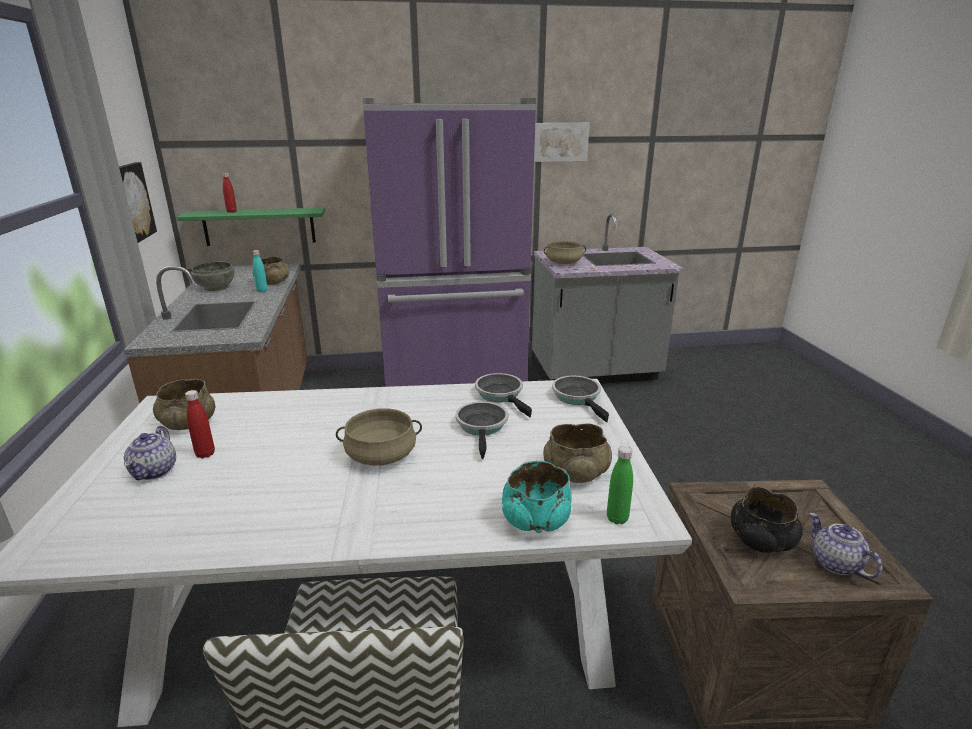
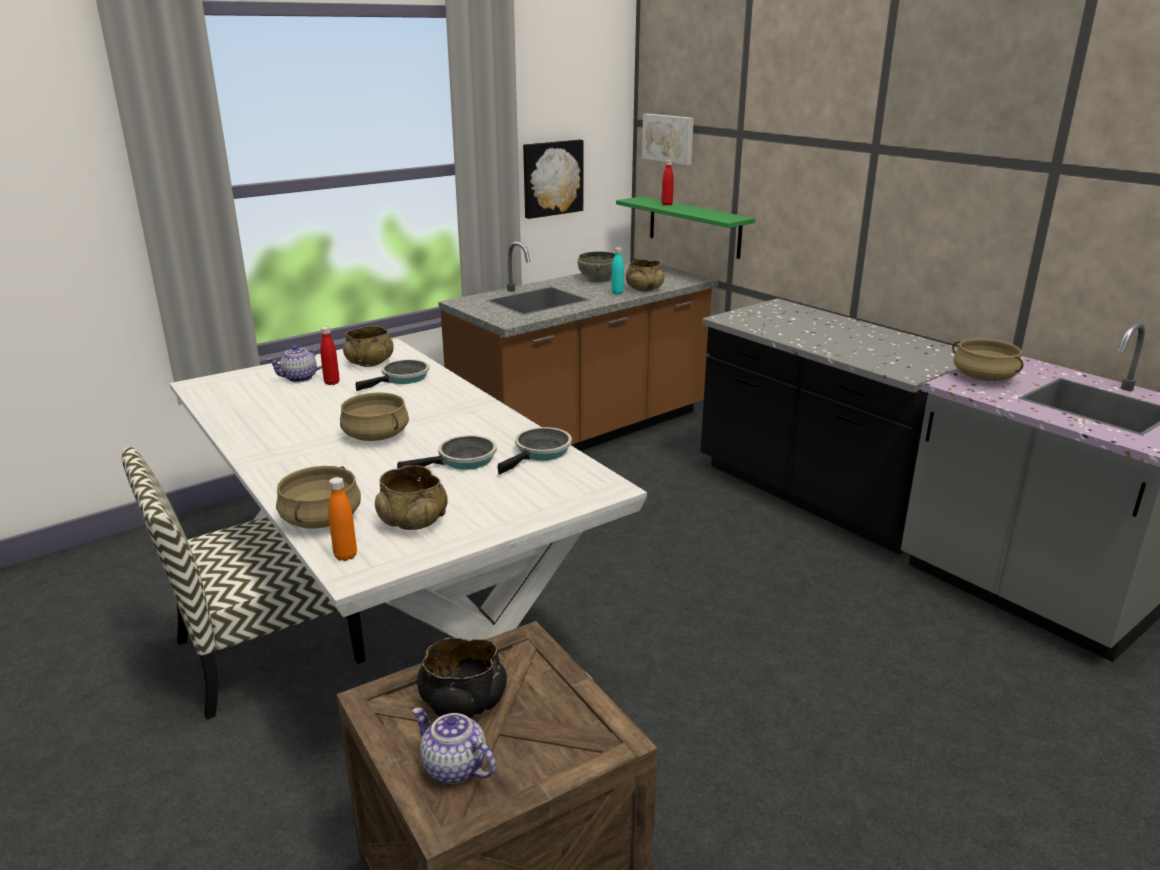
camera: 60 degrees right, 0 degrees up
purple fridge [363,98,536,387] -> black counter [701,298,958,555]
turquoise bowl [502,461,572,533] -> beige cooking pot [276,466,361,529]
picture [534,123,590,162] -> picture moved to [642,114,694,165]
frying pan [552,376,609,422] -> frying pan moved to [356,359,429,391]
green bottle [607,446,633,525] -> orange bottle [328,477,357,561]
teapot [809,513,883,578] -> teapot turned 90 degrees counterclockwise [412,707,496,784]

